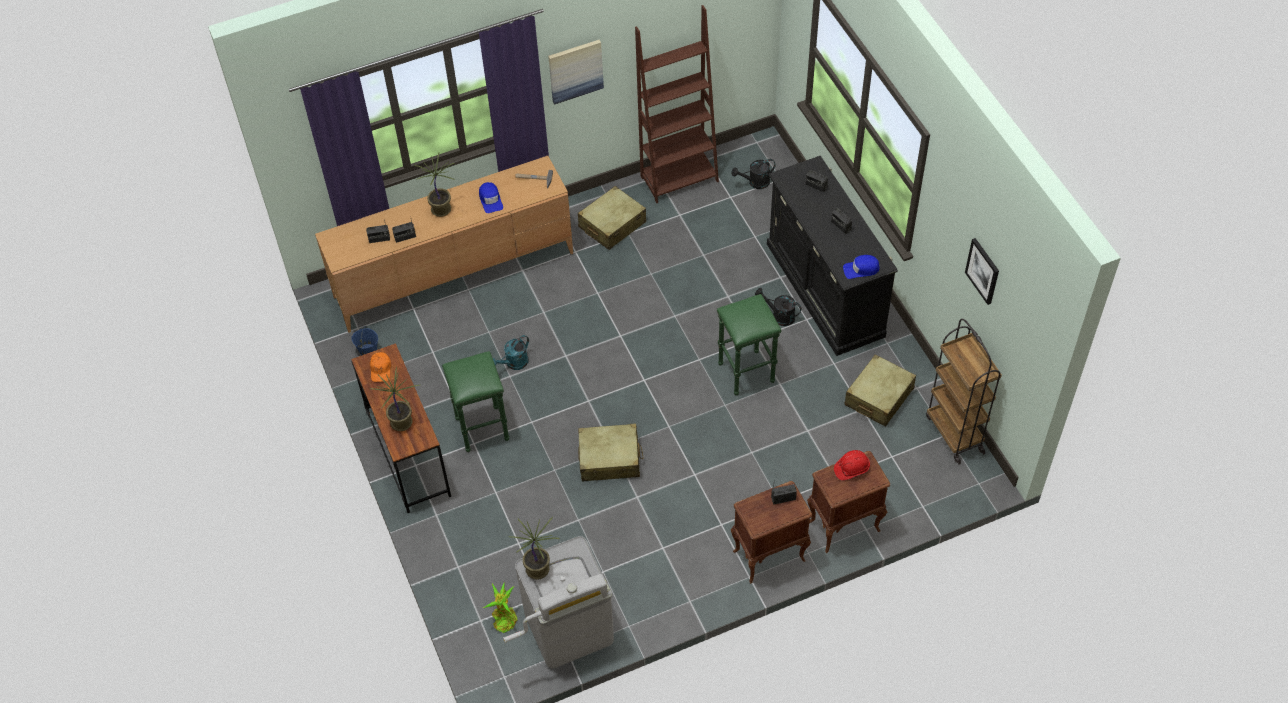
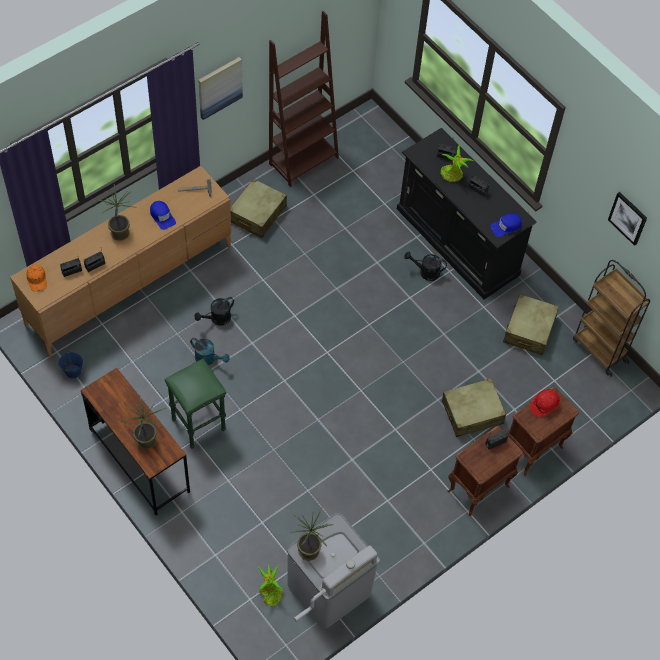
camera: 20 degrees left, 5 degrees up
orange cap [370,352,391,382] -> orange cap moved to [27,265,47,291]
turquoise watering can [493,335,529,370] -> turquoise watering can turned 90 degrees counterclockwise [190,338,230,365]
beige suitcase [578,424,644,481] -> beige suitcase moved to [442,378,506,437]
green stool [717,294,781,395] -> none
black watering can [731,159,776,189] -> black watering can moved to [194,297,234,326]
none -> potted plant [441,144,473,182]

